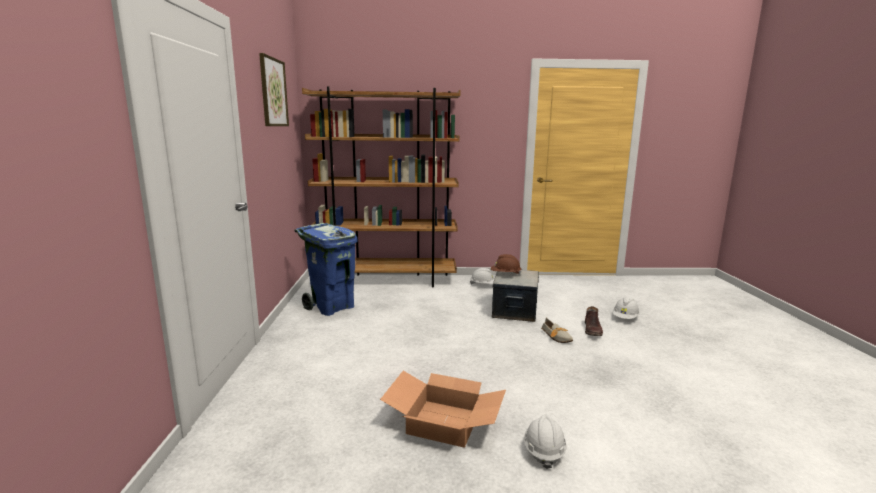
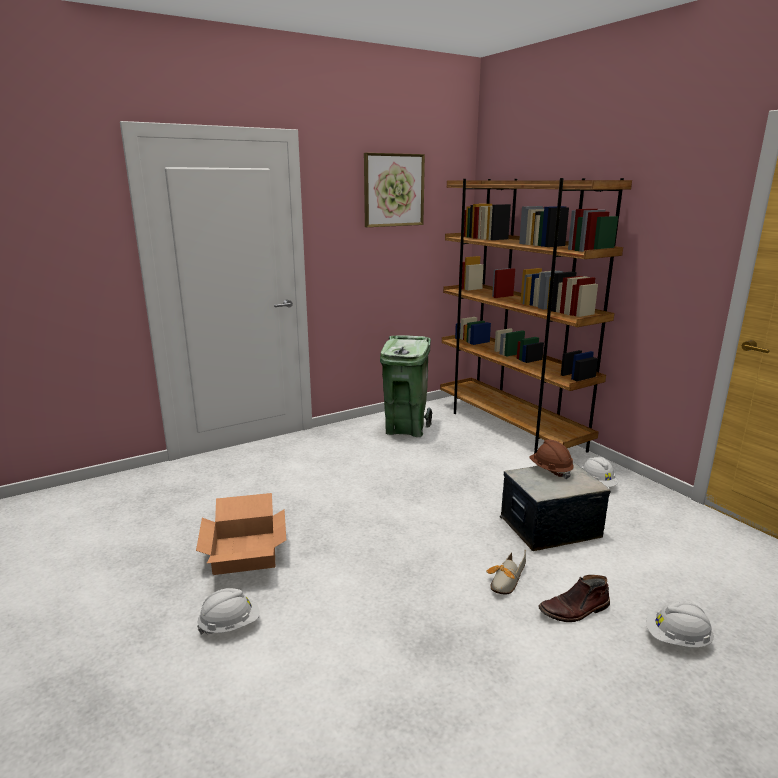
camera: 60 degrees right, 5 degrees up
blue trash can [294,223,358,316] -> green trash can [380,335,432,437]

